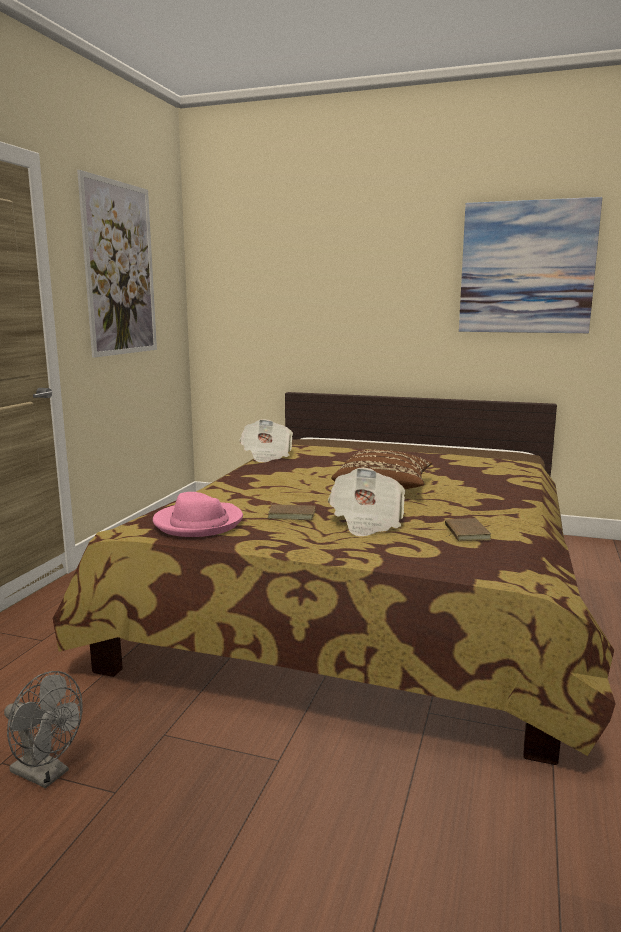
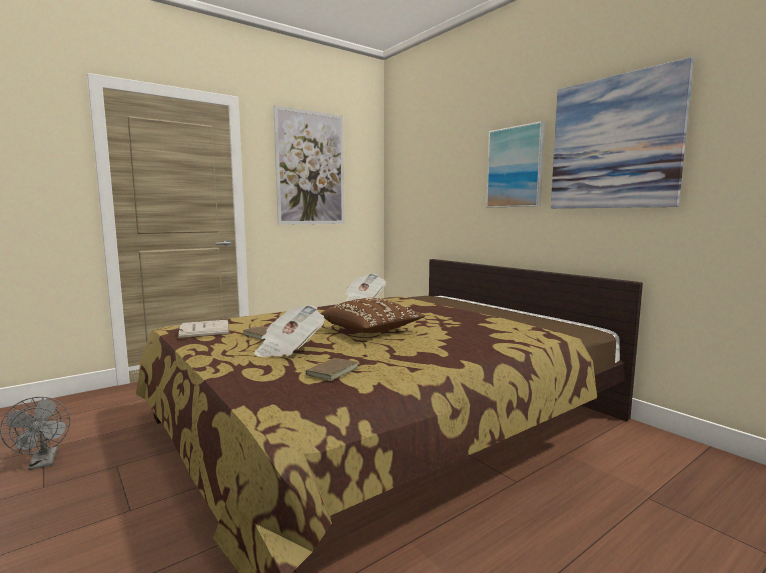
camera: 35 degrees right, 5 degrees down
pink hat [153,492,243,537] -> white book [178,320,230,339]
none -> picture [486,121,545,207]

